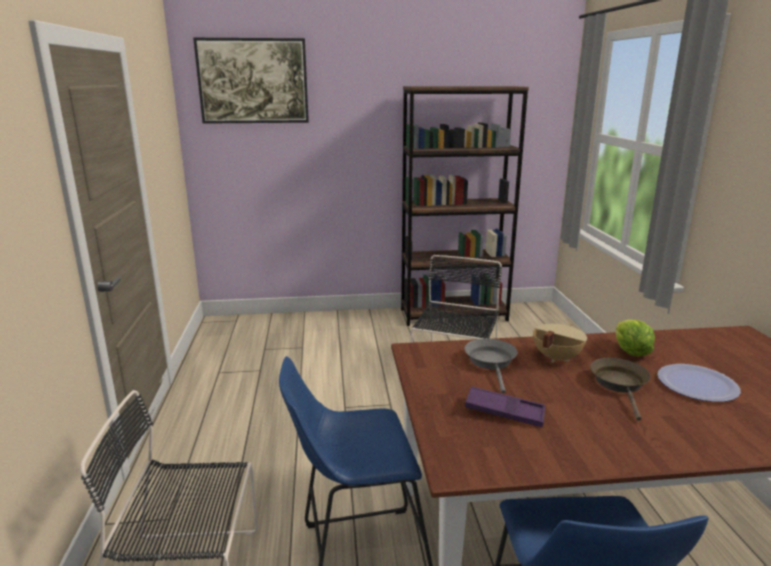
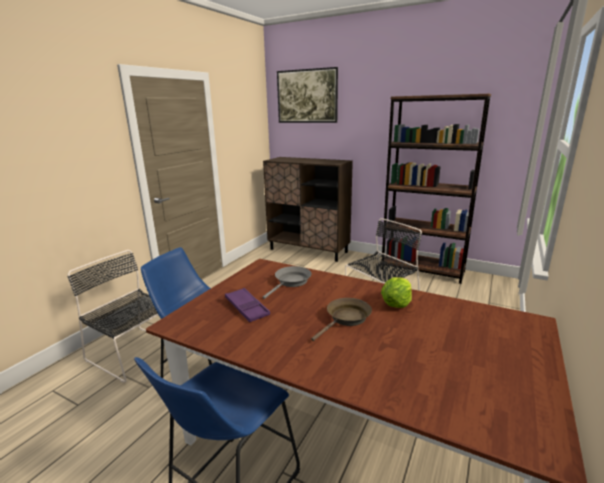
camera: 35 degrees right, 0 degrees up
beige cooking pot [533,323,587,363] -> none
plate [657,364,741,402] -> none
none -> brown cabinet [263,157,353,262]

